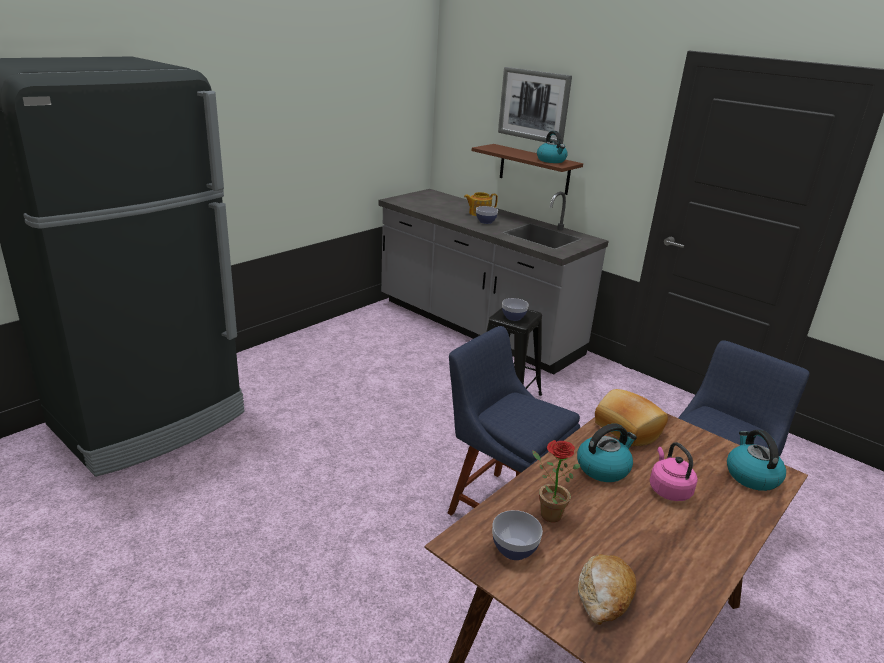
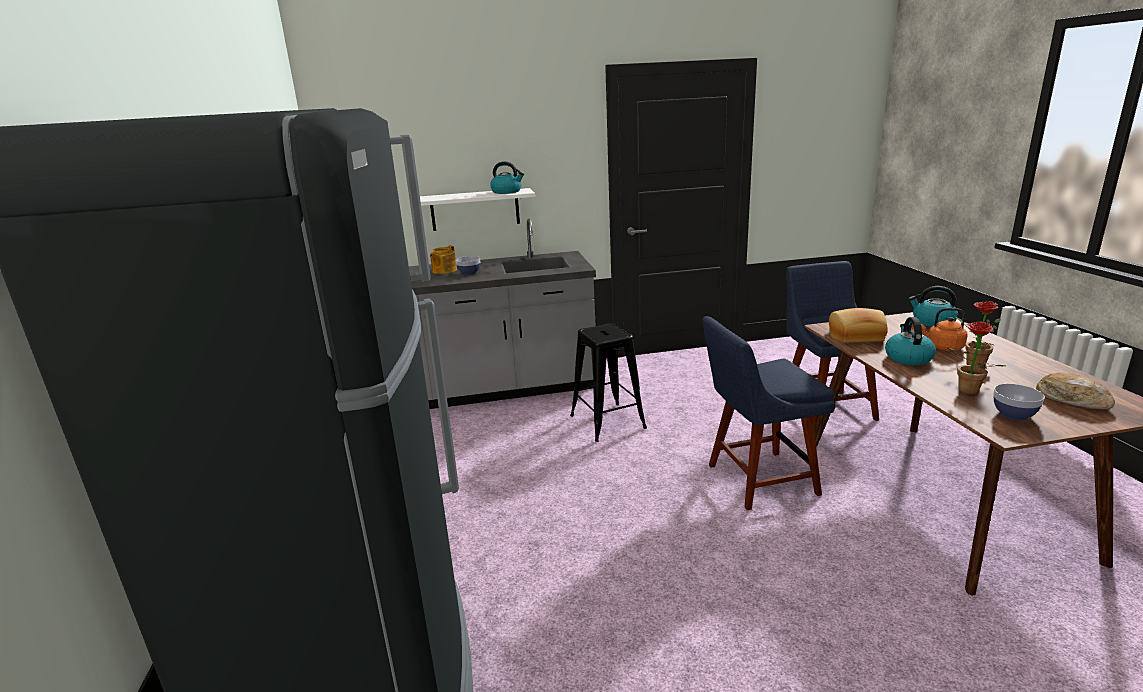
camera: 50 degrees left, 5 degrees down
brown shelf [472,144,583,195] -> white shelf [420,188,535,231]
picture [498,67,572,144] -> none
bowl [502,298,529,321] -> none
pink kettle [650,442,698,501] -> orange kettle [921,308,967,351]
none -> potted plant [956,301,1001,367]

